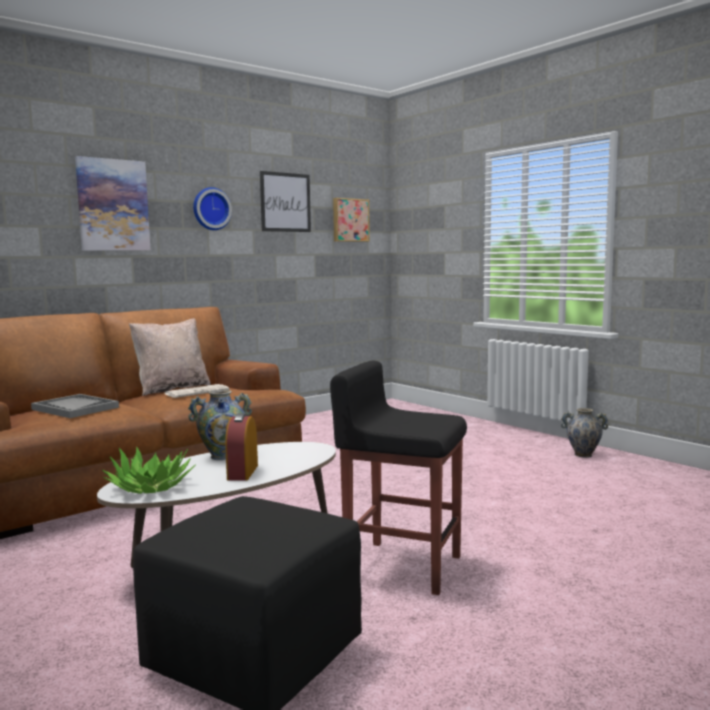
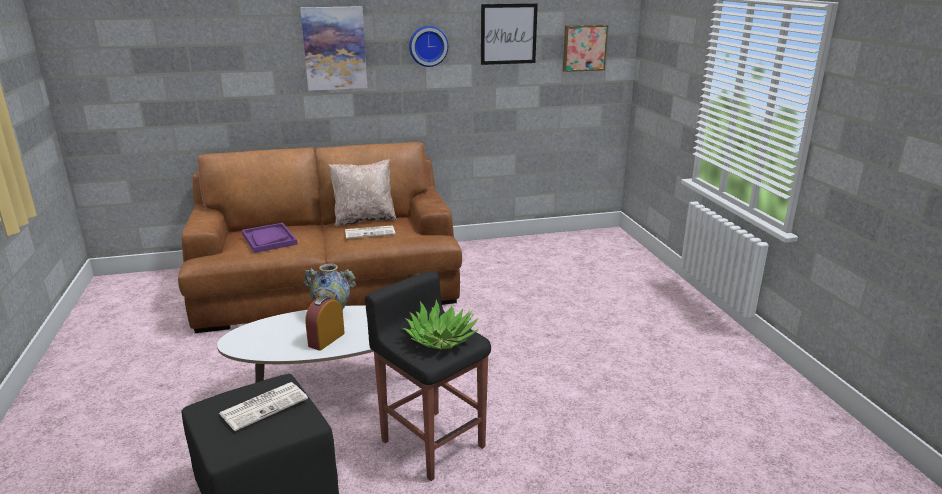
camera: 25 degrees right, 15 degrees up
grey tray [31,394,119,418] -> purple tray [242,223,298,253]
potted plant [102,447,196,494] -> potted plant moved to [402,300,479,349]
vase [561,408,608,458] -> none
none -> newspaper [219,382,308,431]

